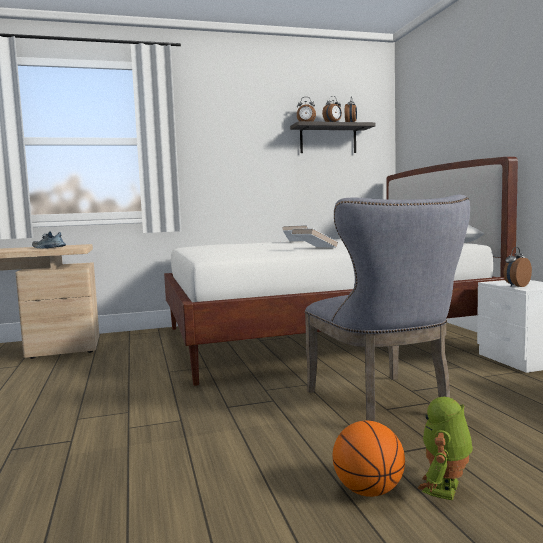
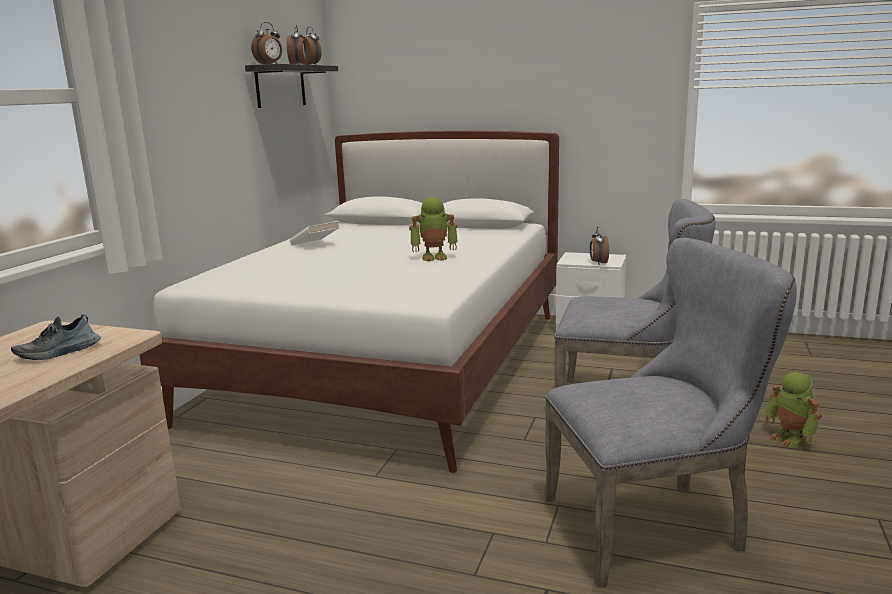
camera: 55 degrees left, 10 degrees up
white book [291,228,338,248] -> toy robot [409,197,458,262]
basketball [333,421,405,497] -> none
none -> grey chair [544,238,797,588]

